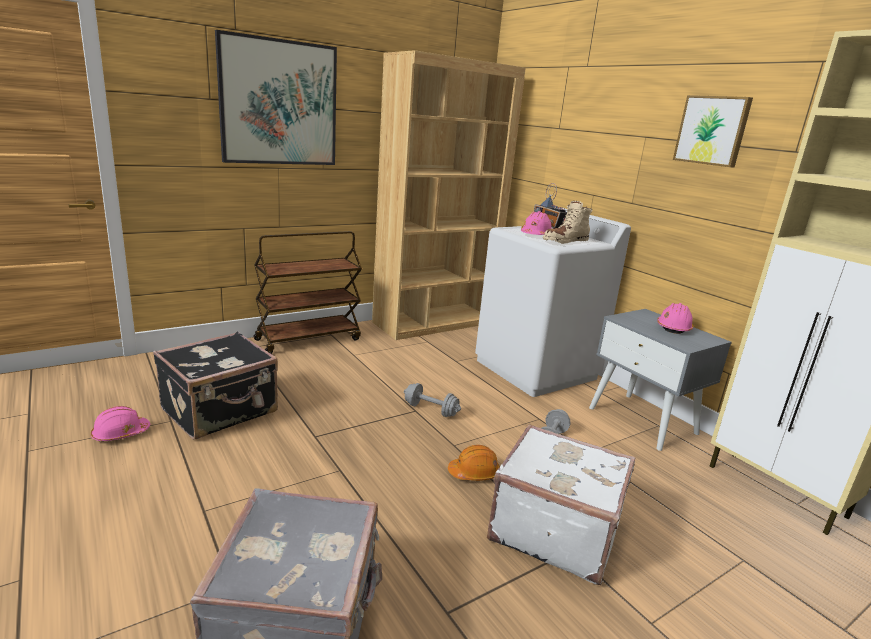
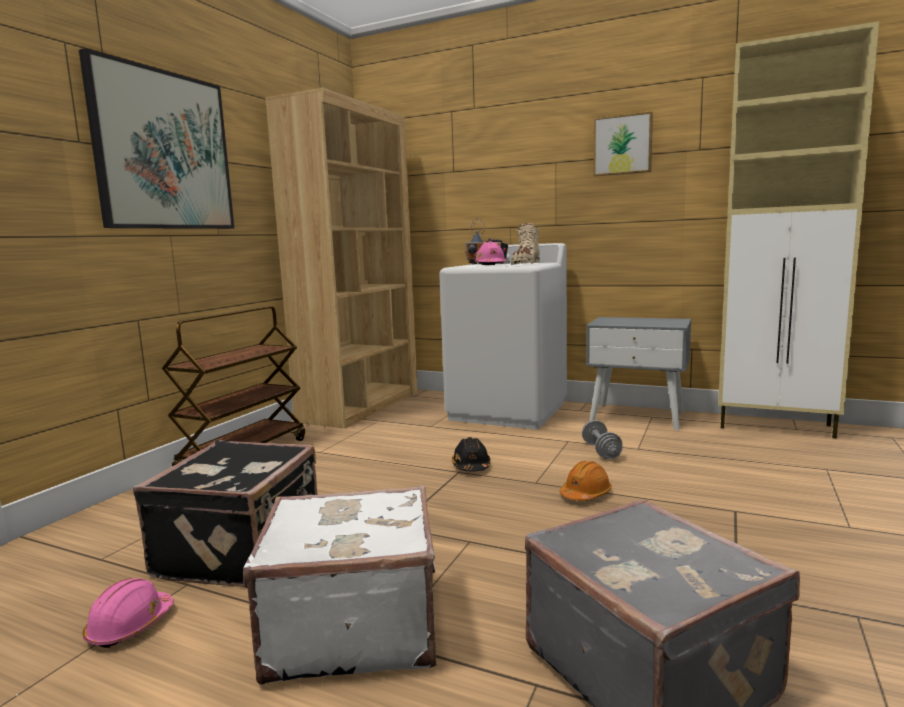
camera: 30 degrees left, 10 degrees down
grey dumbbell [404,383,461,417] -> black hard hat [452,437,491,472]
white suitcase [487,424,636,585] -> white suitcase moved to [243,485,437,685]
pink hard hat [657,303,694,334] -> none

